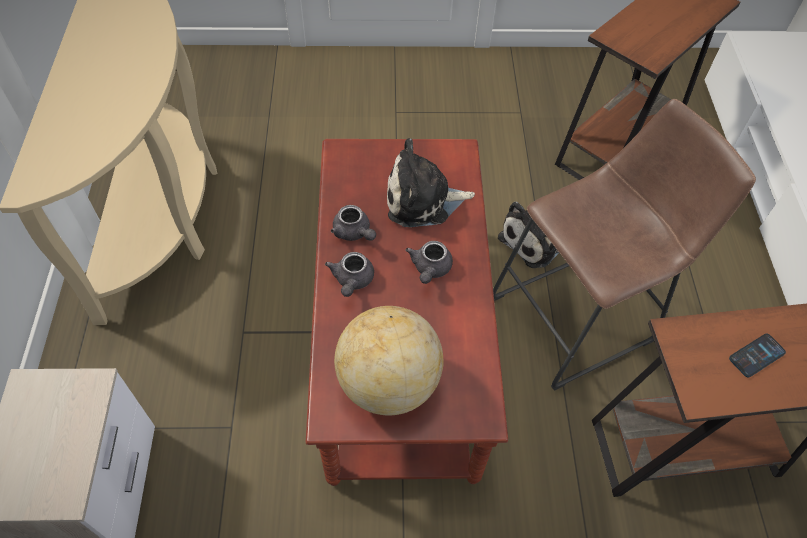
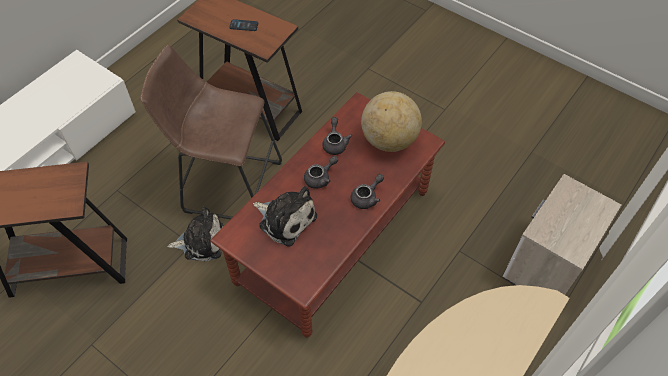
camera: 140 degrees left, 0 degrees up
grey teapot [331,205,376,241] -> grey teapot moved to [322,117,352,155]

